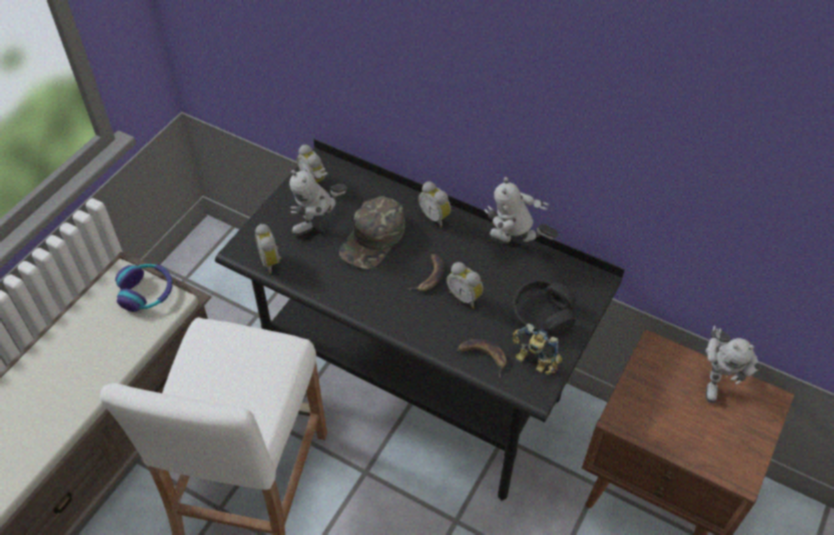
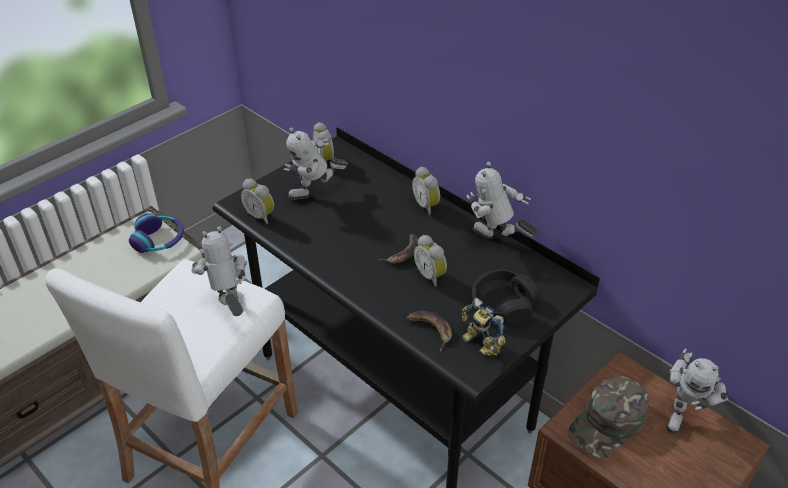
camera: 15 degrees right, 10 degrees down
alarm clock [255,224,282,274] -> alarm clock turned 45 degrees counterclockwise [241,179,274,224]
green cap [339,196,405,269] -> green cap moved to [568,376,649,459]
none -> toy robot [191,226,247,316]

